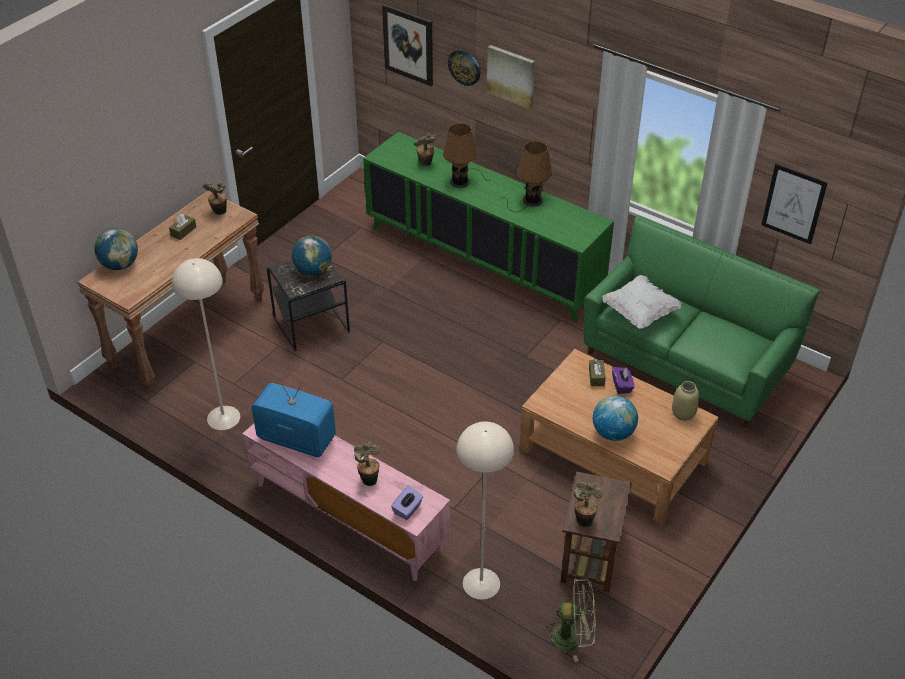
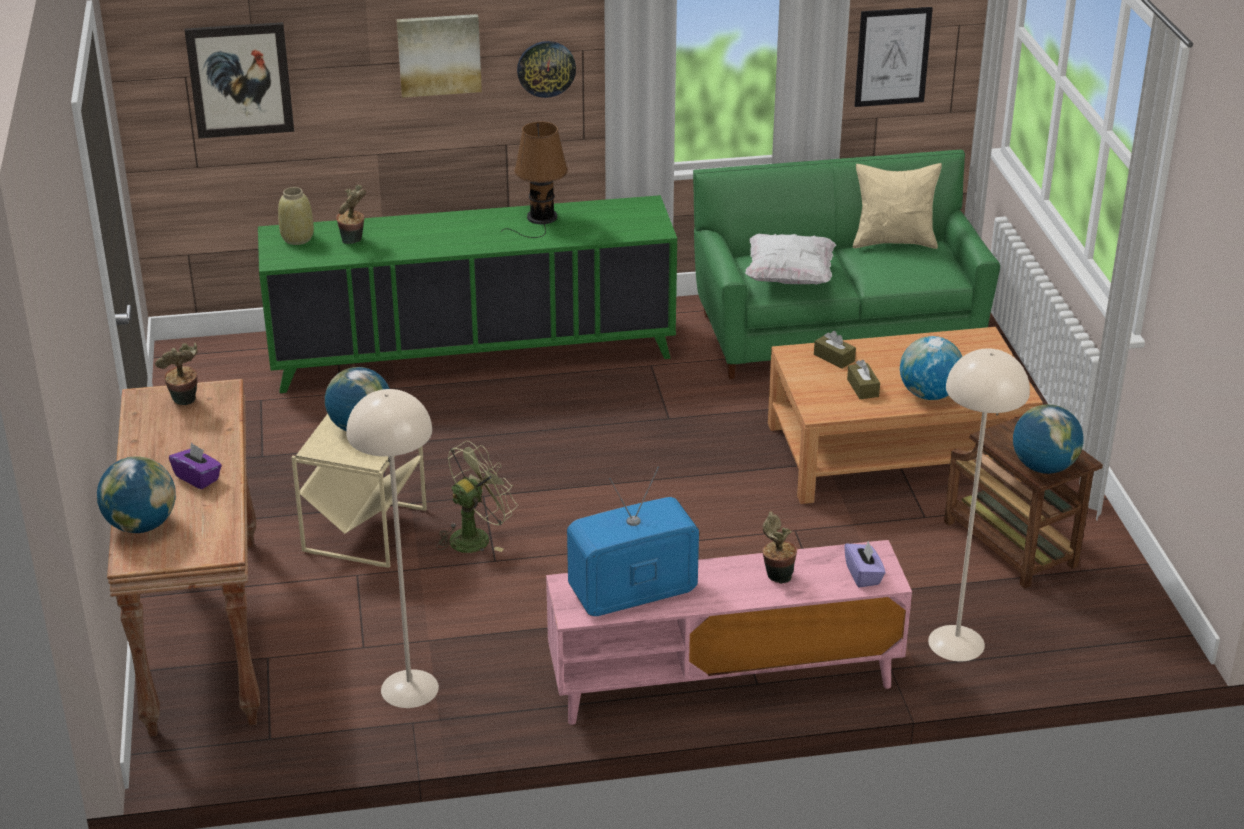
camera: 45 degrees left, 10 degrees down
brown tissue box [169,214,196,240] -> brown tissue box moved to [847,360,880,399]
black side table [267,260,350,351] -> beige side table [291,414,427,568]
brown table lamp [443,123,491,188] -> none
wall clock [448,50,480,86] -> wall clock moved to [517,41,576,98]
green fan [542,578,596,662] -> green fan moved to [436,441,517,553]
potted plant [574,482,603,527] -> globe [1013,404,1084,474]
purple tissue box [612,367,634,394] -> purple tissue box moved to [169,443,222,489]
beige vase [672,381,699,421] -> beige vase moved to [278,187,314,245]
none -> beige pillow [853,163,942,249]

